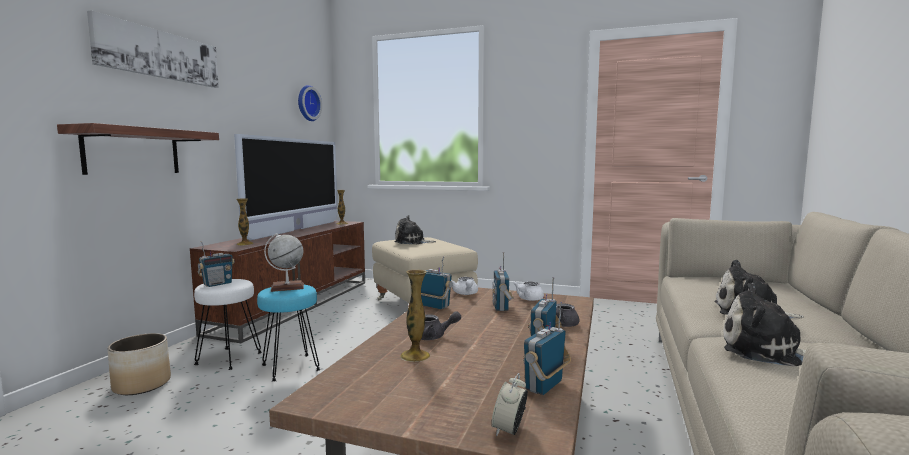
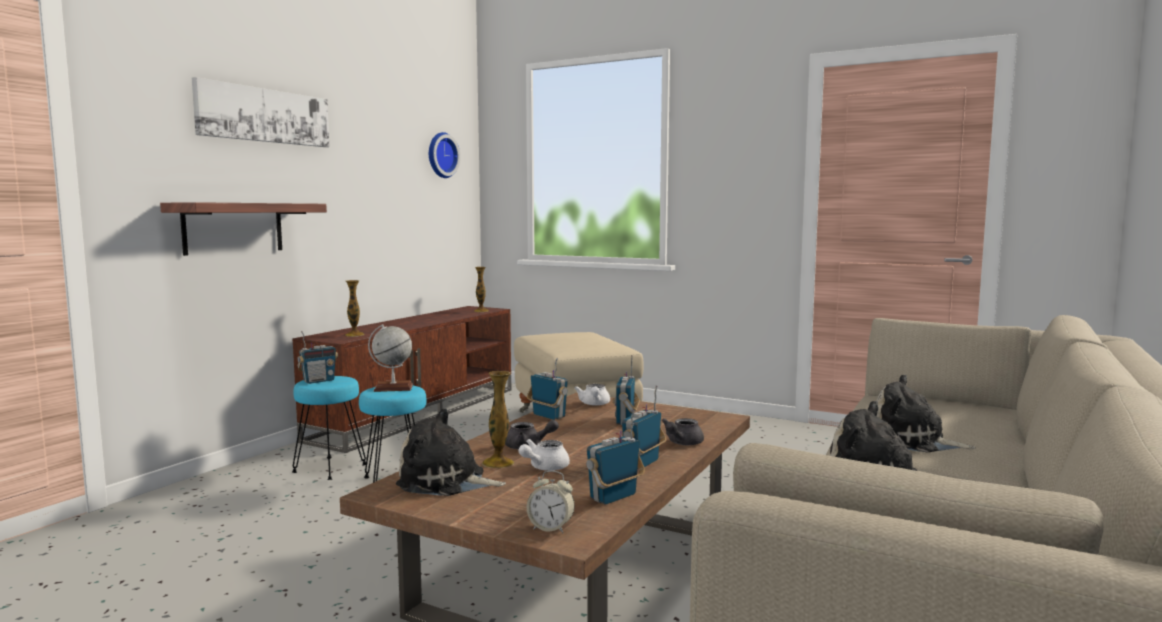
camera: 10 degrees right, 0 degrees up
planter [107,333,171,395] -> none
white stool [194,279,262,370] -> turquoise stool [292,376,366,480]
television [234,134,338,240] -> none
plush toy [395,215,436,244] -> plush toy moved to [396,408,506,496]
alarm clock [491,373,528,436] -> alarm clock turned 105 degrees counterclockwise [527,470,575,533]
white teapot [513,282,544,301] -> white teapot moved to [518,439,570,471]

